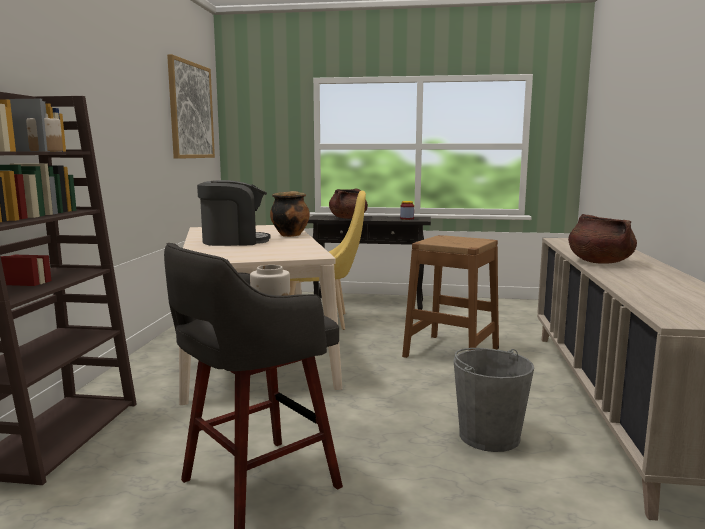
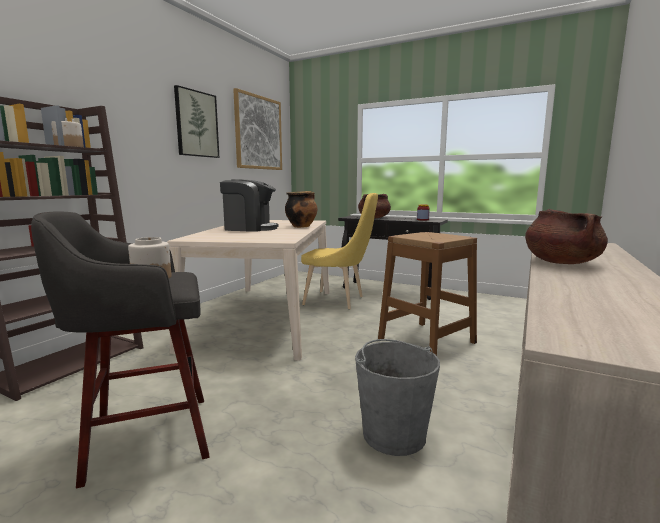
camera: 20 degrees right, 0 degrees up
none -> picture [174,85,220,158]

